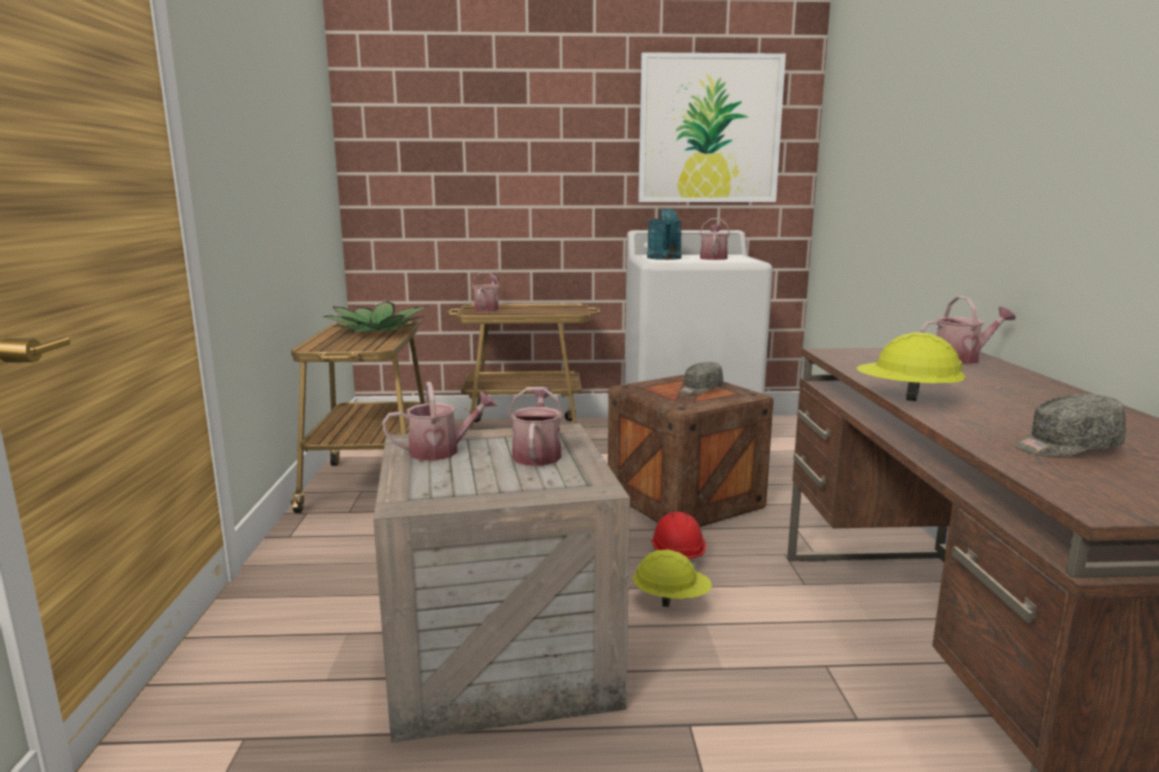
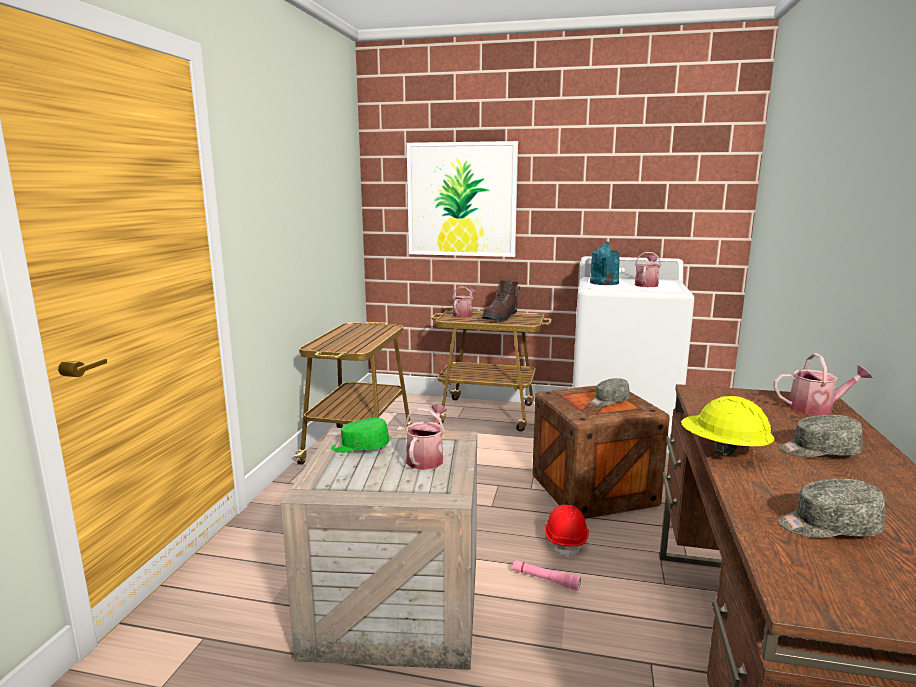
camera: 15 degrees right, 0 degrees up
potted plant [323,301,427,332] -> none
watering can [382,382,497,460] -> green cap [331,418,389,453]
yellow hard hat [633,550,712,607] -> pink flashlight [512,560,581,591]
picture [638,52,786,202] -> picture moved to [407,141,518,257]
none -> brown boot [482,280,520,321]
none -> grey cap [779,415,863,457]

